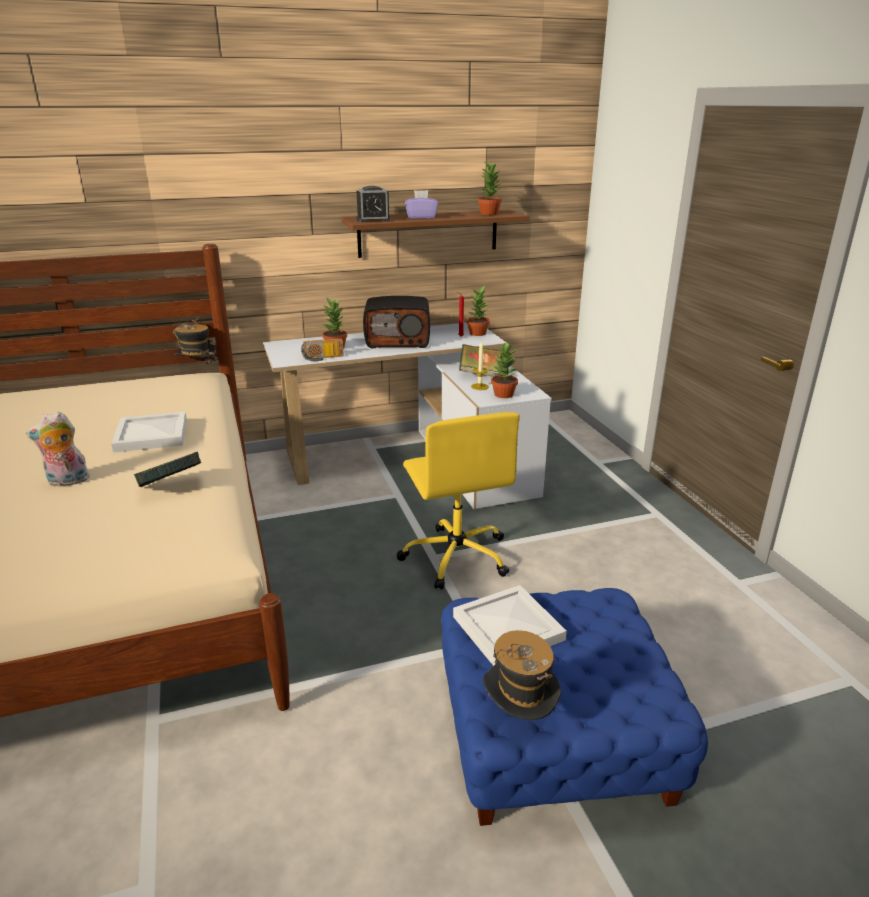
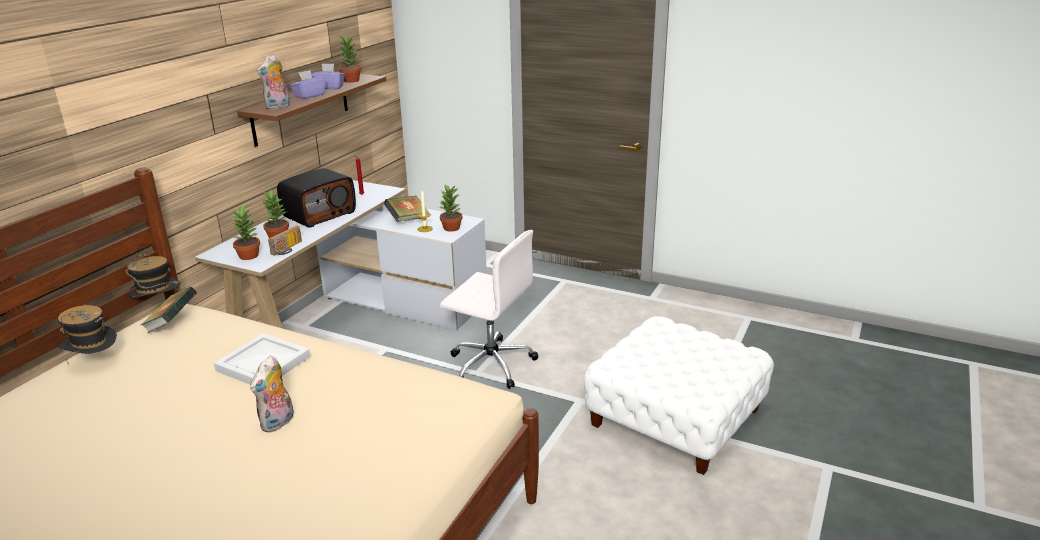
camera: 45 degrees left, 0 degrees up
book [134,452,201,487] -> book moved to [141,287,197,333]
alarm clock [356,186,391,222] -> plush toy [257,55,290,110]
yellow office chair [397,412,520,590] -> white office chair [440,230,538,389]
blue ottoman [441,588,708,826] -> white ottoman [584,316,774,475]
white tray [453,585,567,666] -> none
potted plant [467,286,490,336] -> potted plant moved to [230,204,260,260]
hat [483,630,561,720] -> hat moved to [58,305,117,365]
none -> purple tissue box [311,63,345,89]

